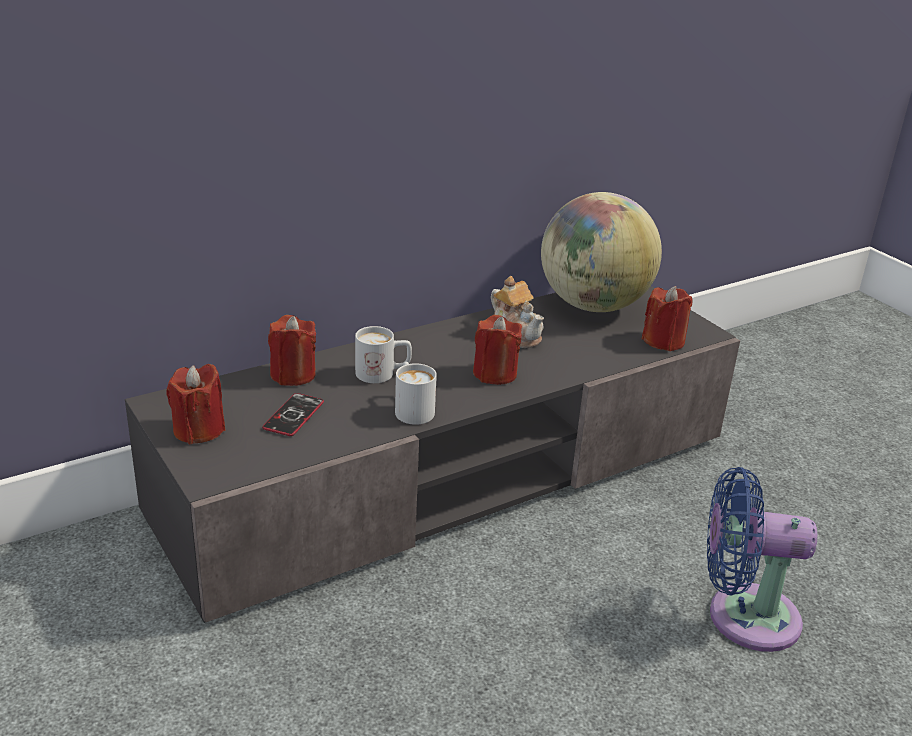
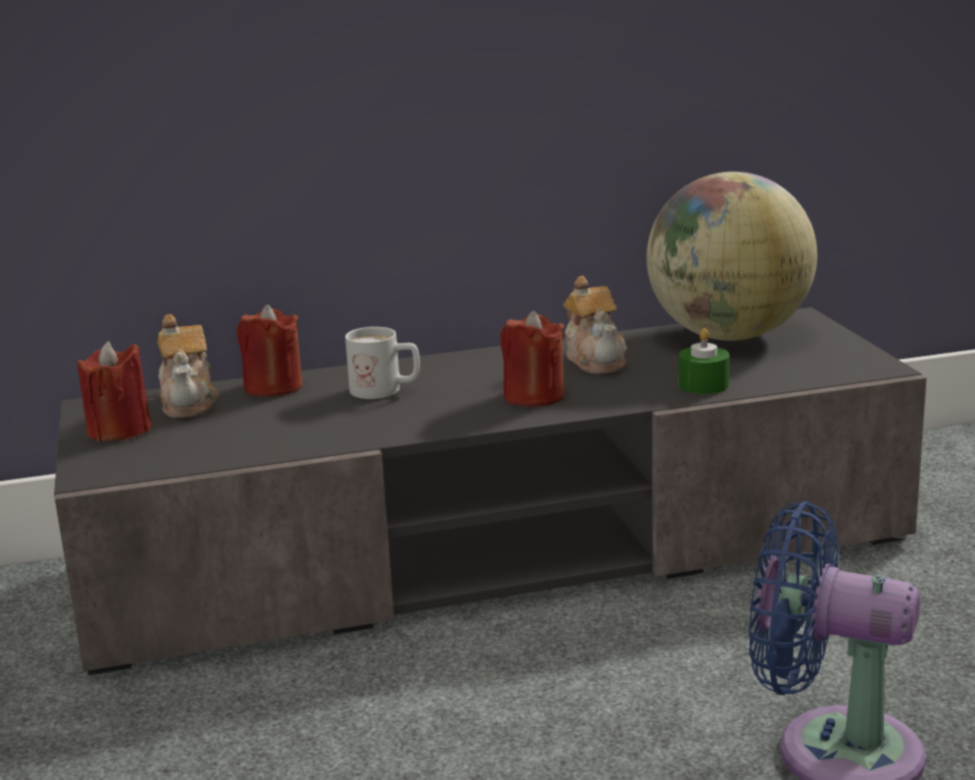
camera: 20 degrees right, 10 degrees down
phone [262,393,324,436] -> none
white mug [395,362,437,425] -> none
red candle [642,286,693,351] -> none
none -> teapot [157,314,219,418]
none -> green candle [679,328,729,394]

